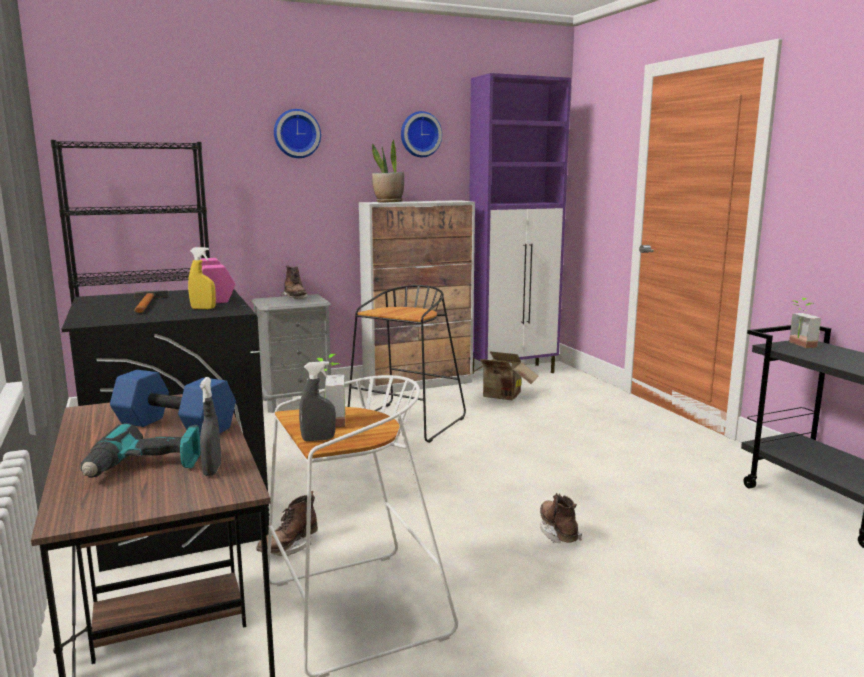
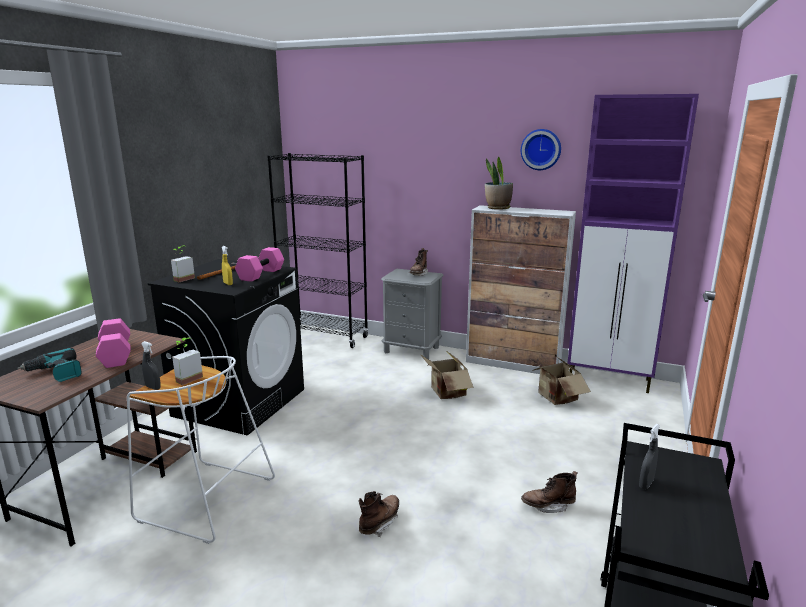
camera: 45 degrees right, 5 degrees up
blue dumbbell [110,370,236,434] -> pink dumbbell [96,318,130,368]
grey spray bottle [200,377,221,476] -> grey spray bottle moved to [639,424,660,489]
brown boot [256,491,318,556] -> brown boot moved to [521,471,578,513]
wall clock [274,109,321,158] -> none
black stool [348,285,466,443] -> cardboard box [420,352,474,399]
potted plant [789,298,821,348] -> potted plant moved to [171,245,195,282]

